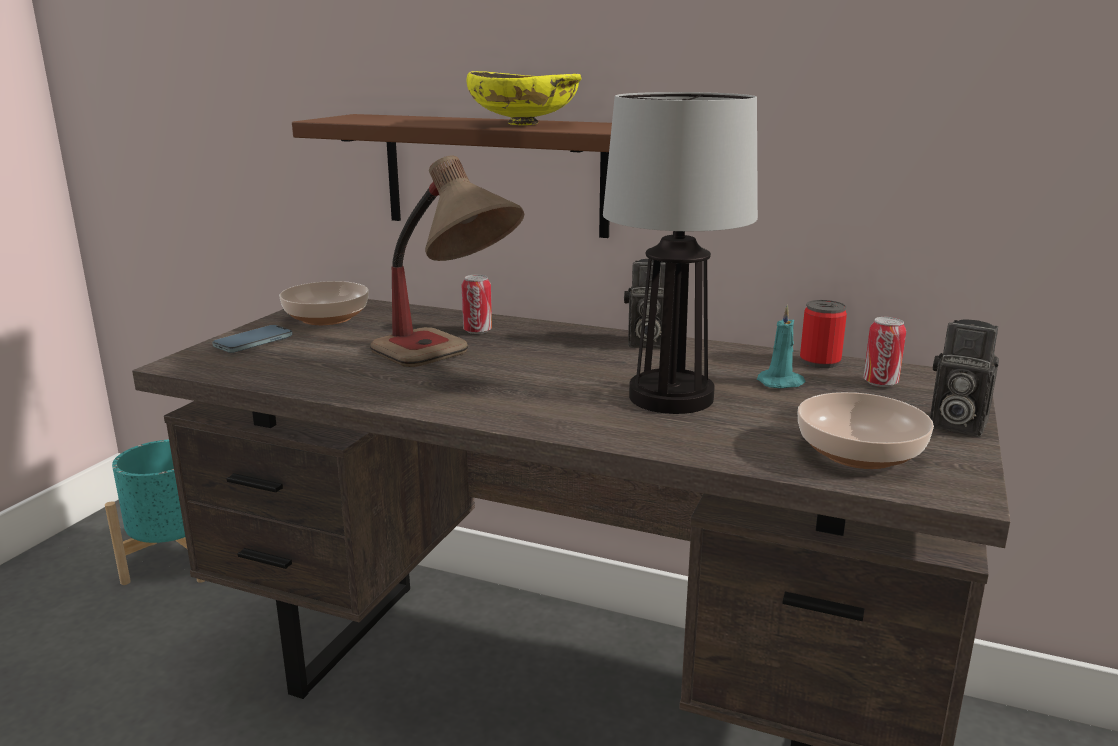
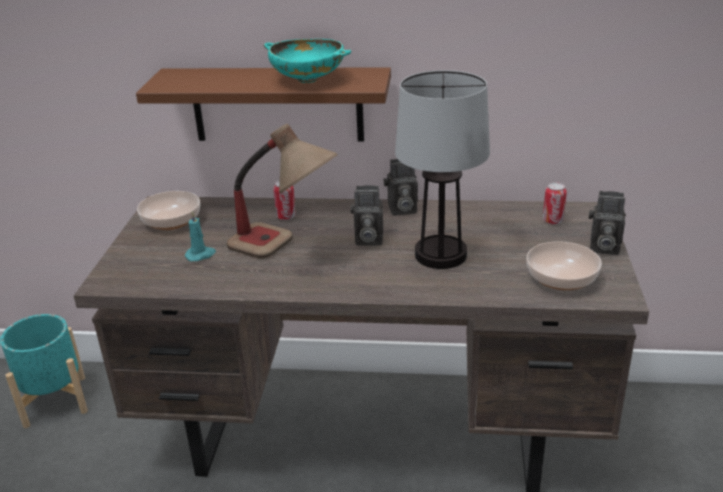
camera: 15 degrees left, 10 degrees up
phone [212,325,292,353] -> none
yellow bowl [466,71,581,125] -> turquoise bowl [264,39,351,83]
turquoise candle [757,305,806,388] -> turquoise candle moved to [185,211,216,262]
can [800,300,847,368] -> none
none -> camera [350,185,383,246]

